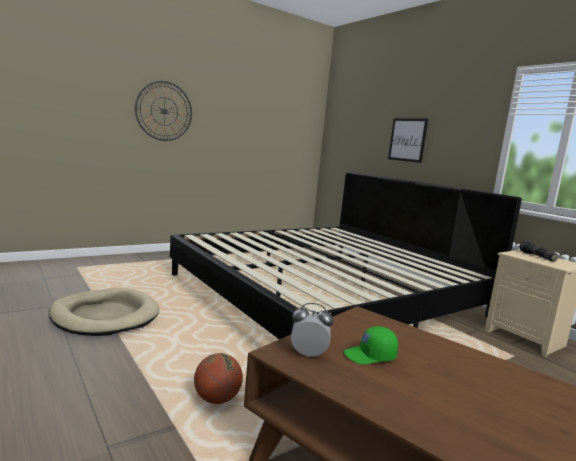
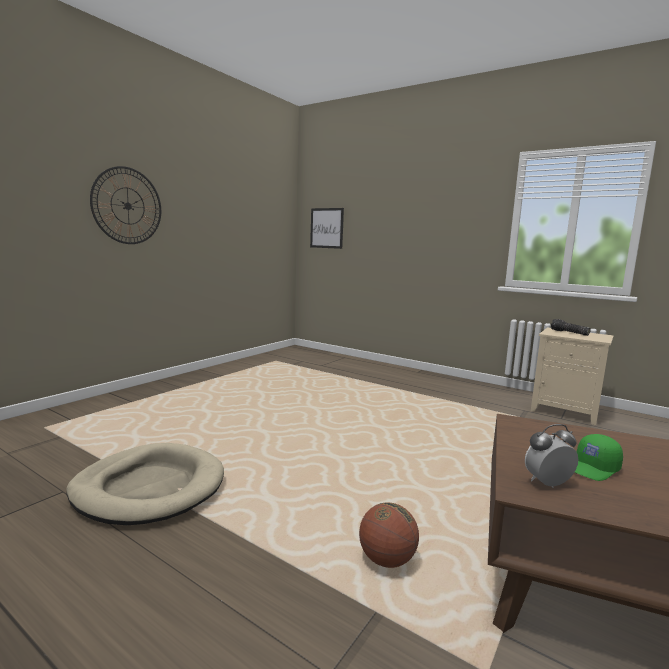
camera: 20 degrees left, 0 degrees up
bed [170,171,522,339] -> none
picture [388,118,428,163] -> picture moved to [310,208,344,249]

